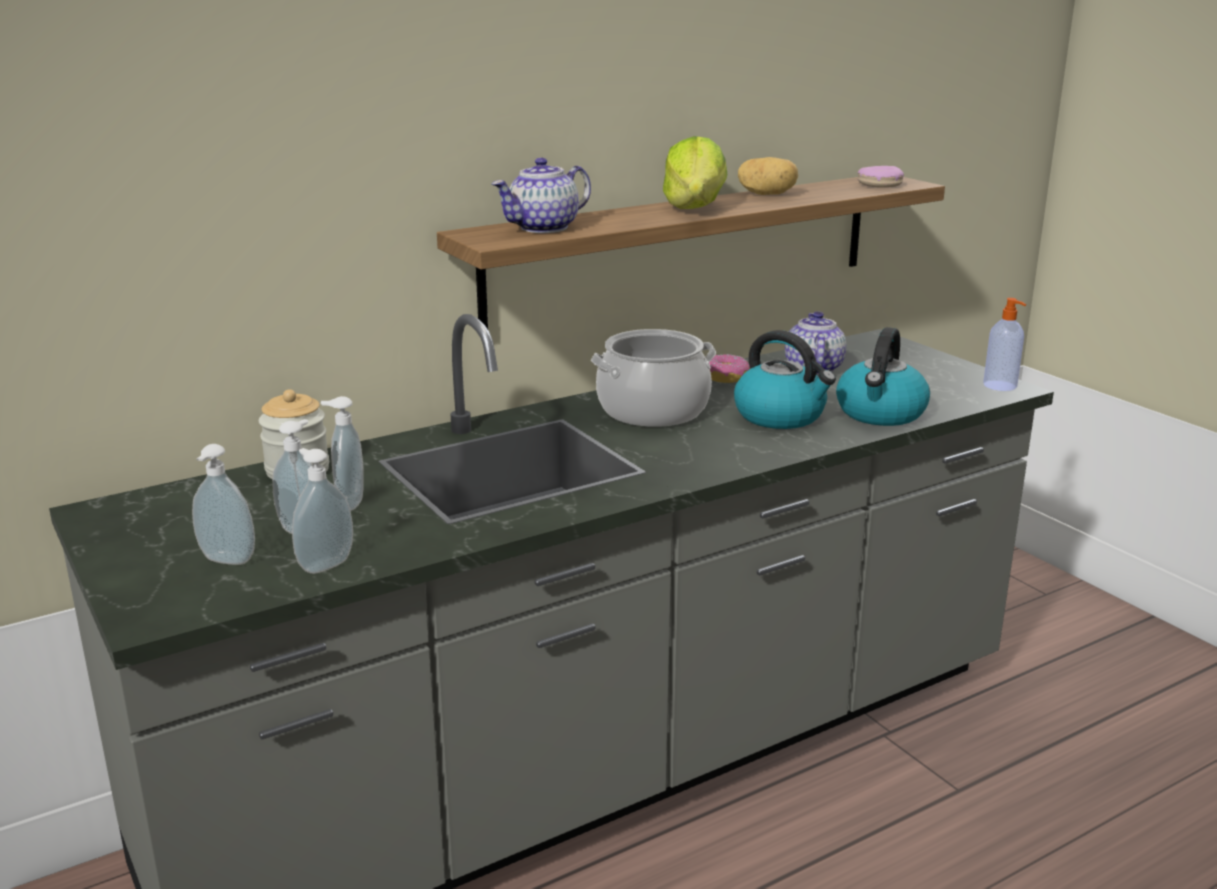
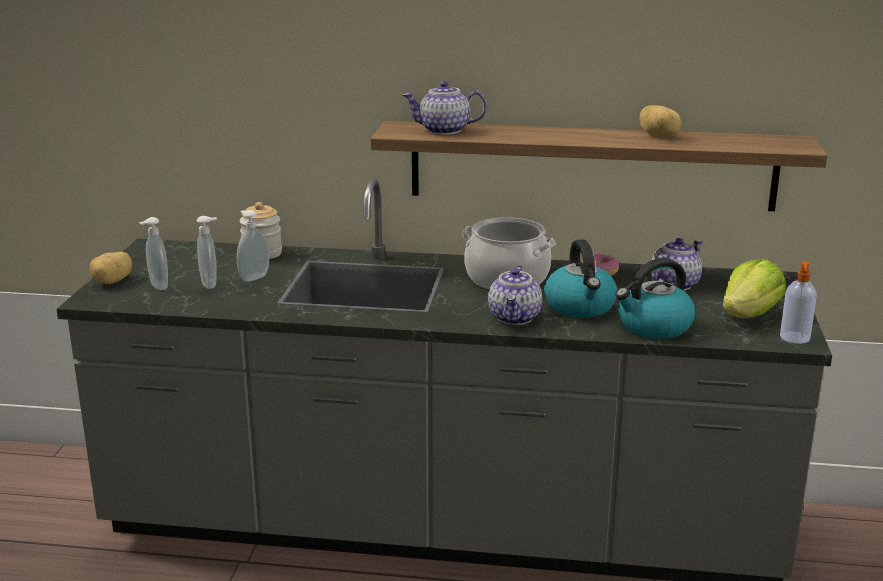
camera: 40 degrees right, 0 degrees up
soap dispenser [292,448,353,574] -> none
lettuce [663,136,727,209] -> lettuce moved to [723,259,786,318]
donut [858,166,904,188] -> none
none -> potato [90,252,132,284]
none -> teapot [488,265,542,325]

